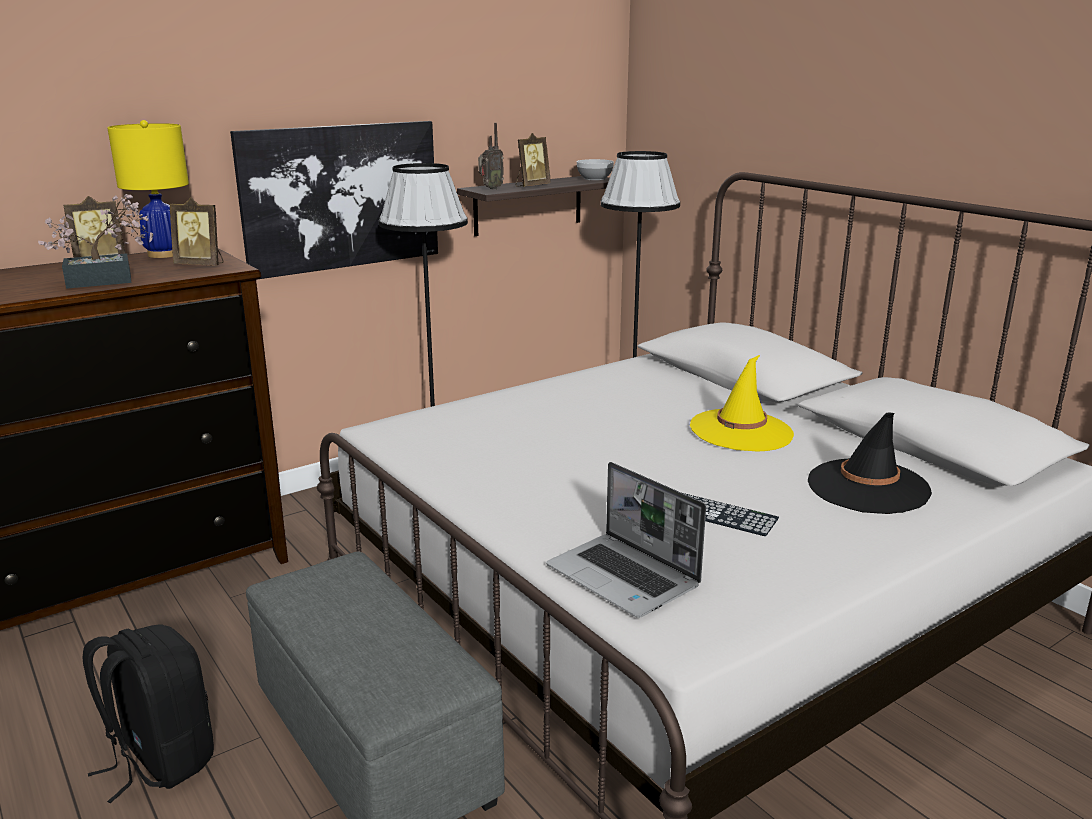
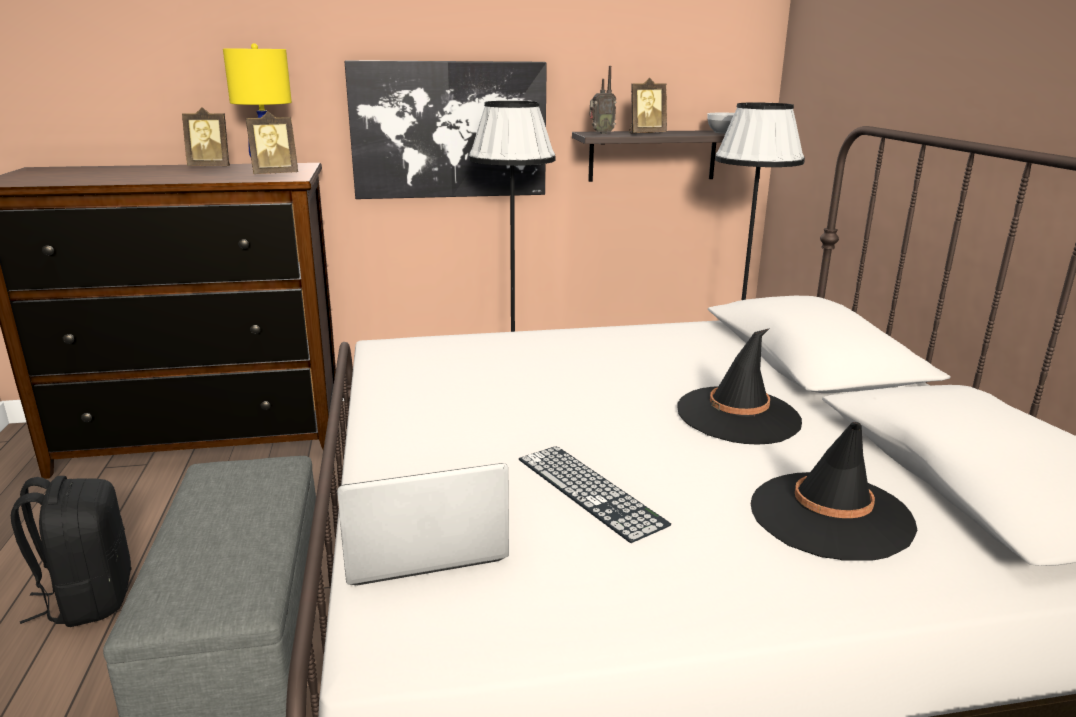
camera: 25 degrees right, 0 degrees up
potted plant [38,194,153,289] -> none
picture frame [170,197,224,266] -> picture frame turned 60 degrees counterclockwise [246,111,298,174]
laptop [546,462,706,618] -> laptop turned 90 degrees clockwise [337,463,509,585]
yellow hat [690,354,794,452] -> black hat [677,328,802,444]

